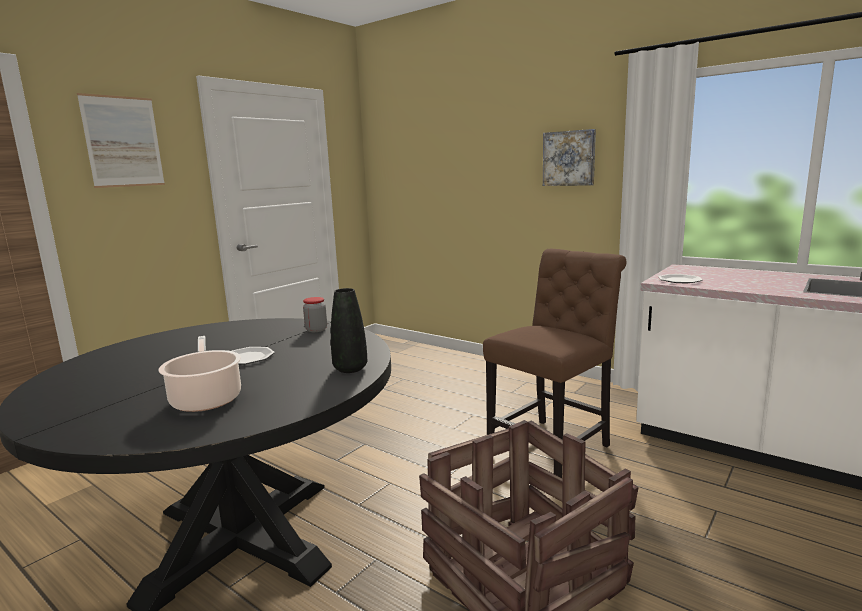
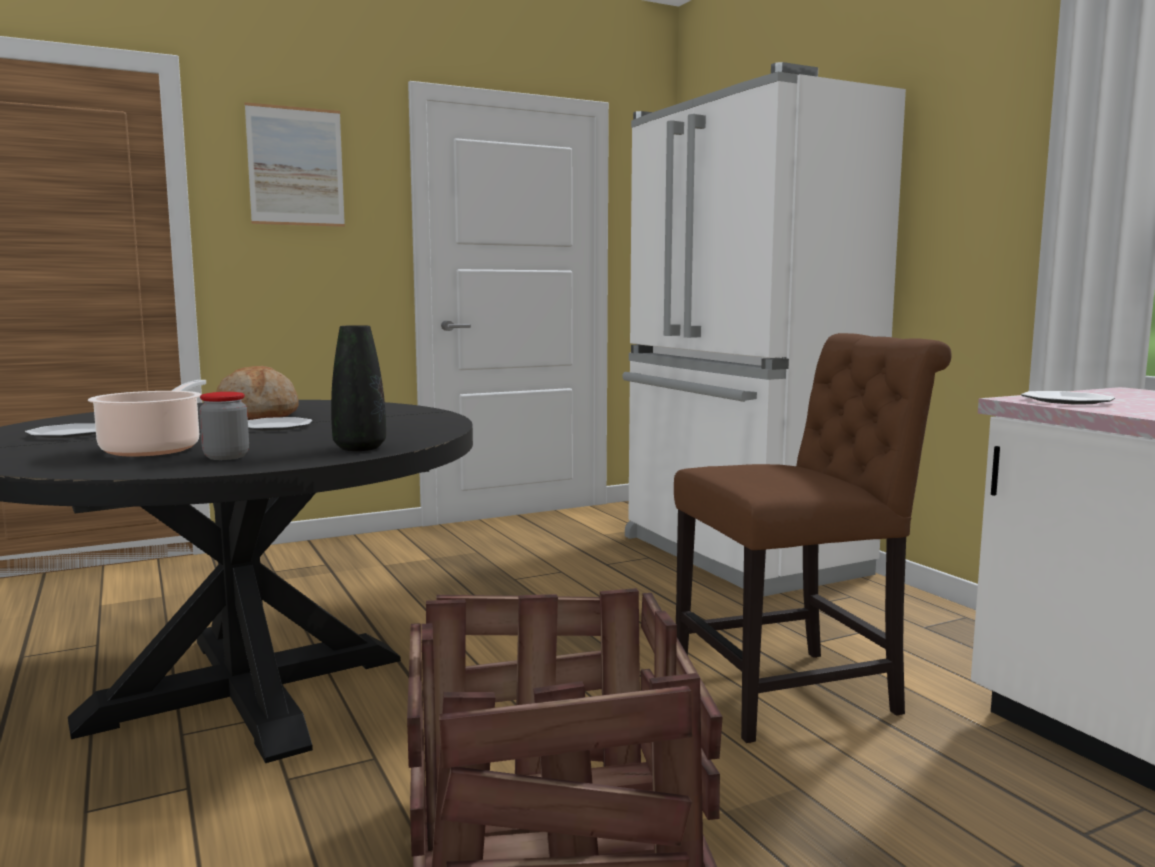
camera: 25 degrees right, 5 degrees down
jar [303,297,327,332] -> jar moved to [199,392,249,460]
picture [543,129,596,186] -> none
none -> plate [25,423,96,438]
none -> bread [216,366,299,420]
none -> white fridge [622,62,906,597]

